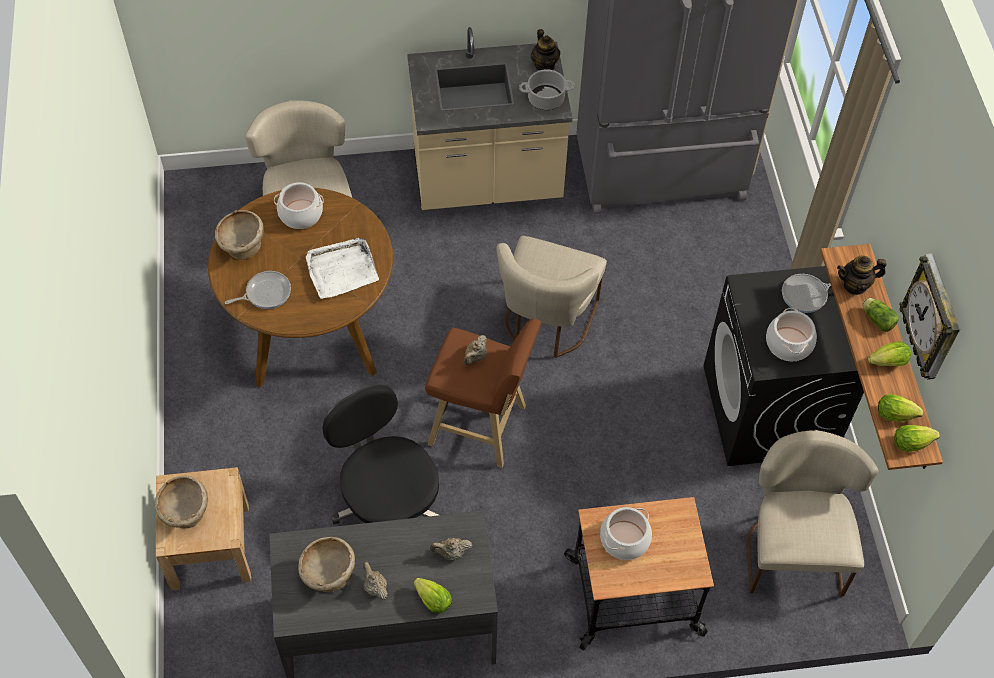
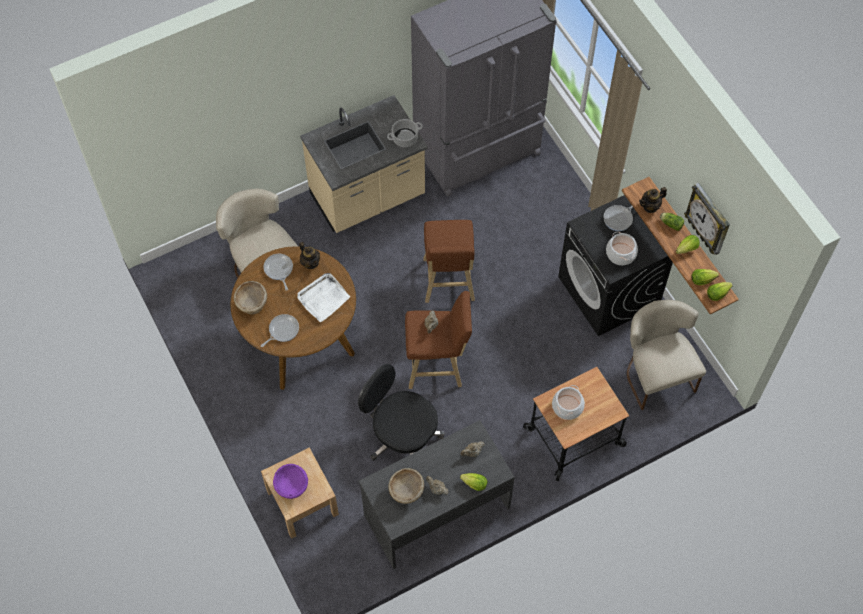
camera: 20 degrees left, 5 degrees up
beige bowl [155,476,208,529] -> purple bowl [273,464,308,499]
cooking pot [274,182,324,229] -> frying pan [263,254,293,291]
beige chair [496,236,607,358] -> brown stool [423,220,475,303]
teapot [531,29,560,71] -> teapot moved to [299,242,320,269]

